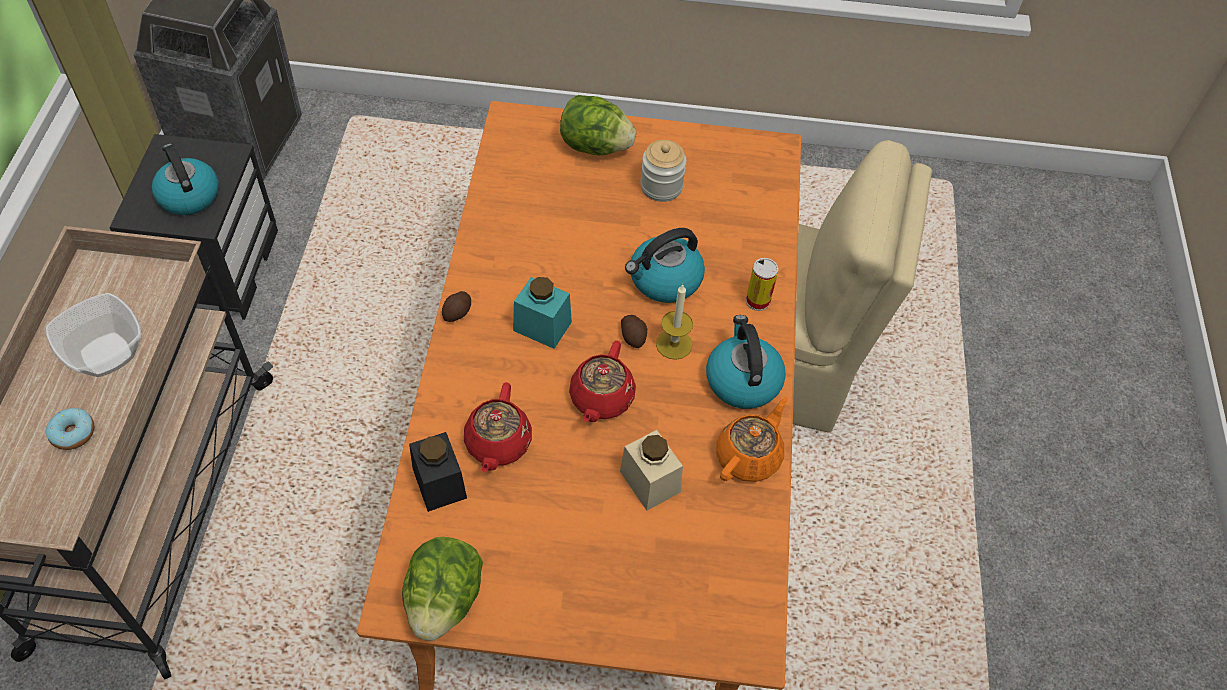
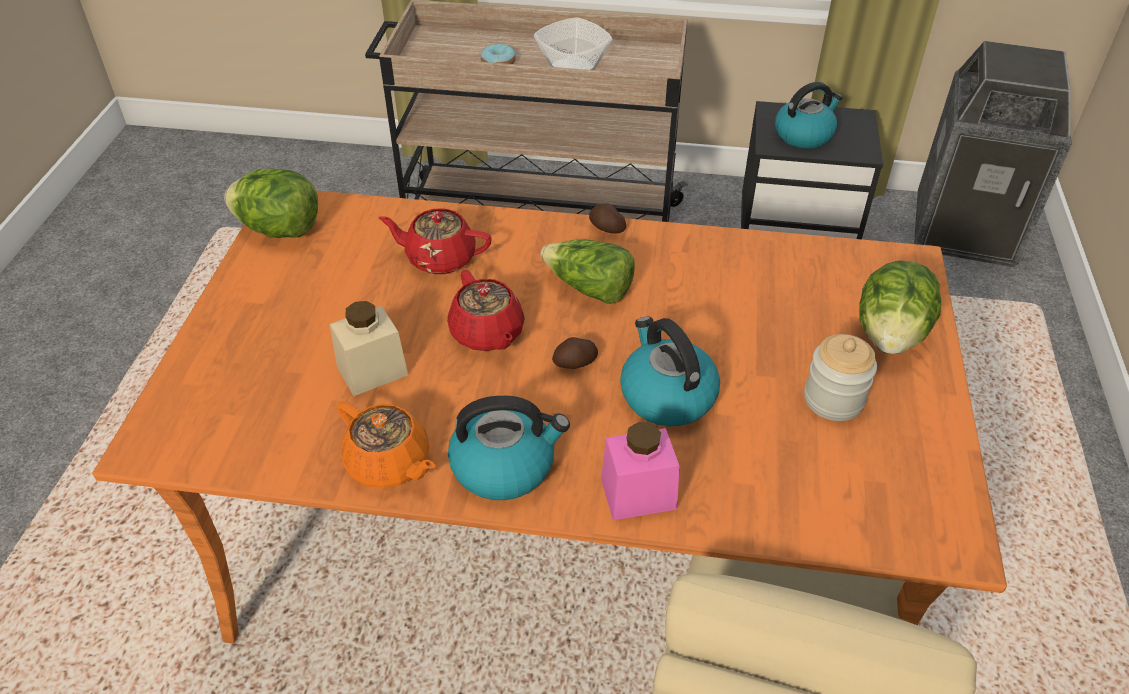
camera: 95 degrees right, 10 degrees down
black jar [409,432,467,512] -> none
turquoise jar [513,277,572,349] -> lettuce [541,239,635,304]
red teapot [569,341,636,422] -> red teapot turned 135 degrees counterclockwise [447,270,525,351]
candle [656,285,693,360] -> none
can [746,258,779,311] -> pink jar [601,422,680,521]

